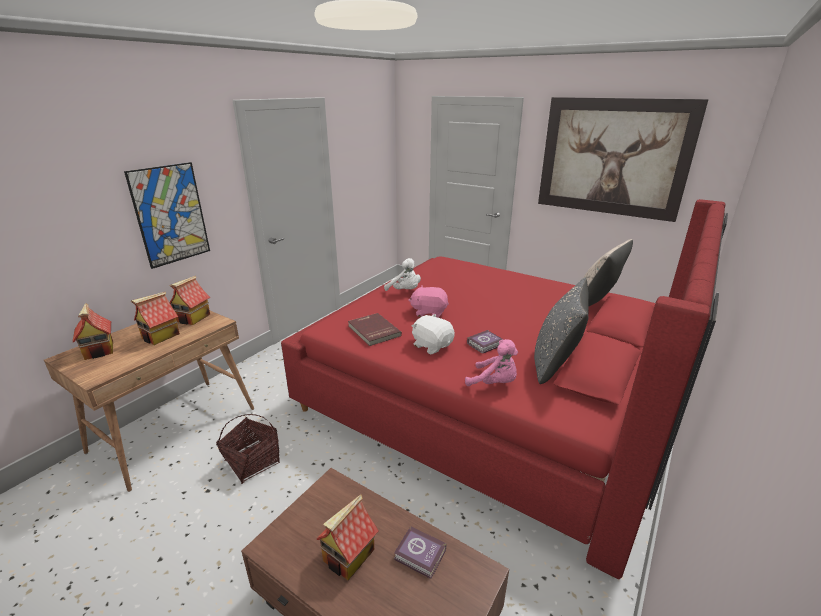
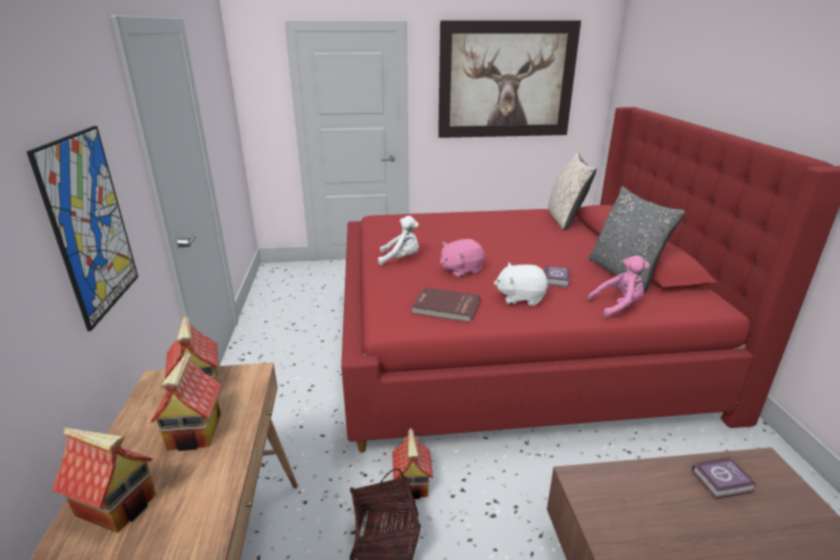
camera: 40 degrees left, 0 degrees up
toy house [316,494,378,580] -> toy house moved to [392,428,433,499]

